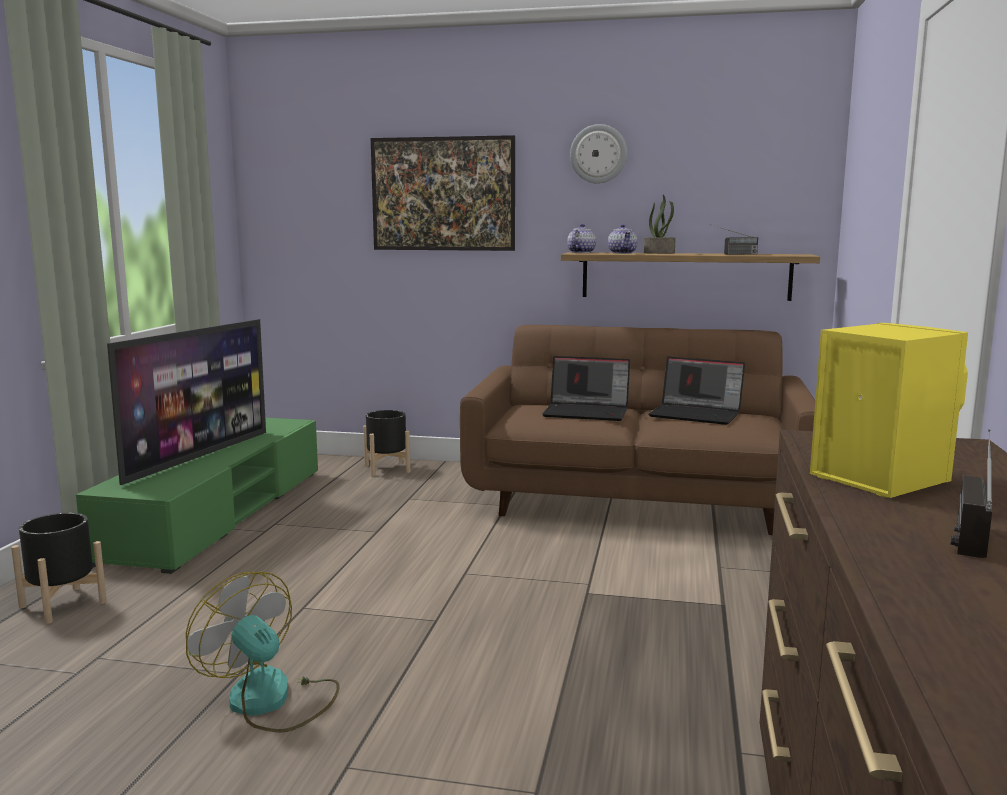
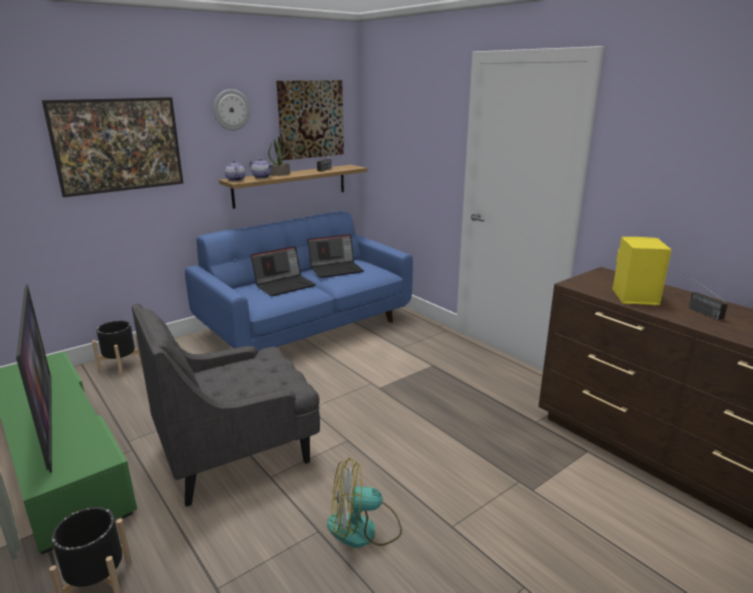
camera: 50 degrees left, 10 degrees up
brown sofa [460,325,815,535] -> blue sofa [185,211,413,351]
none -> grey armchair [132,304,320,507]
none -> picture [276,80,344,160]

